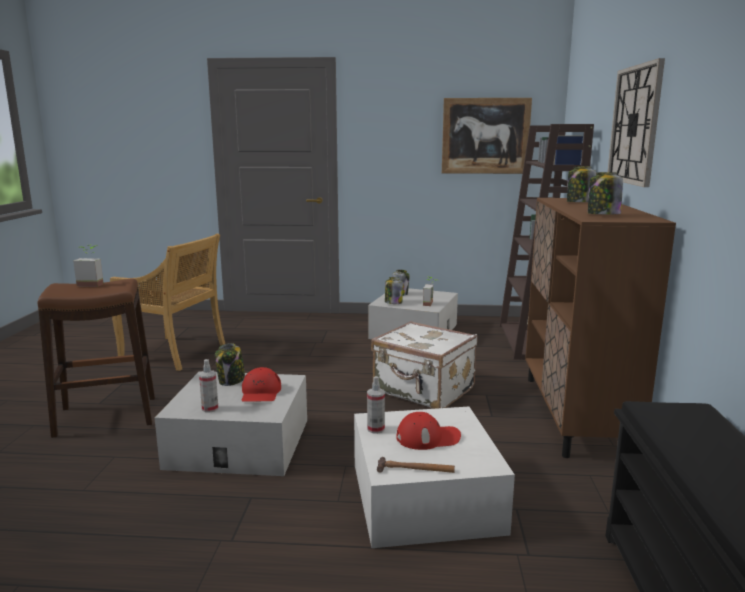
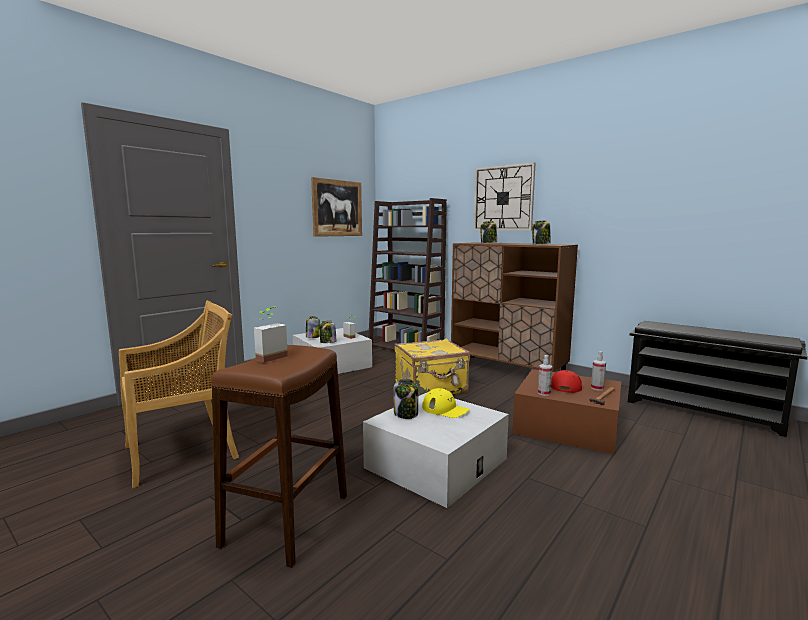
camera: 55 degrees left, 5 degrees down
spray bottle [199,359,218,413] -> spray bottle moved to [591,351,606,391]
red cap [242,367,281,402] -> yellow cap [422,388,469,418]
white storage box [354,407,515,548] -> brown storage box [512,369,621,455]
white suitcase [371,321,478,409] -> yellow suitcase [394,339,470,396]

